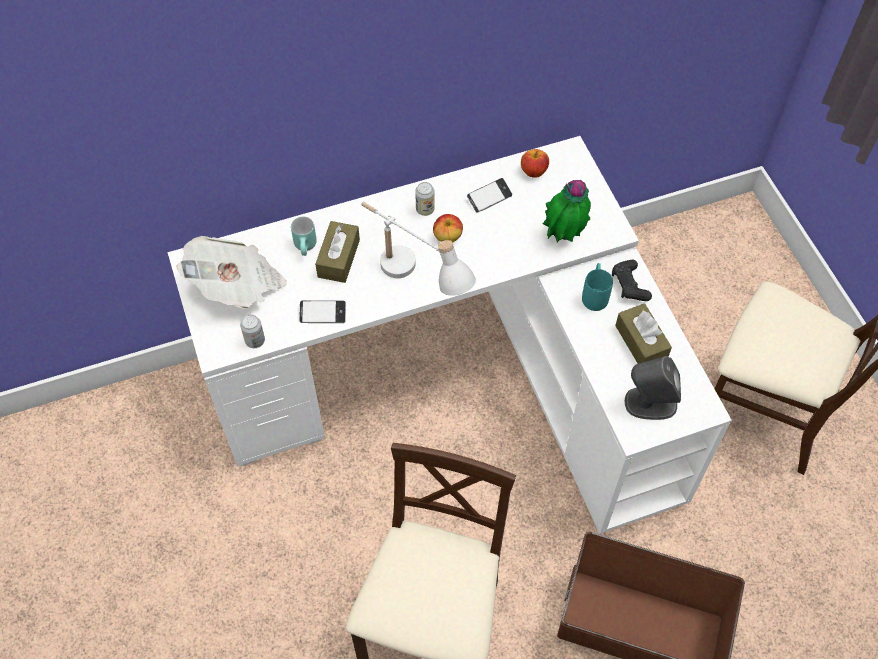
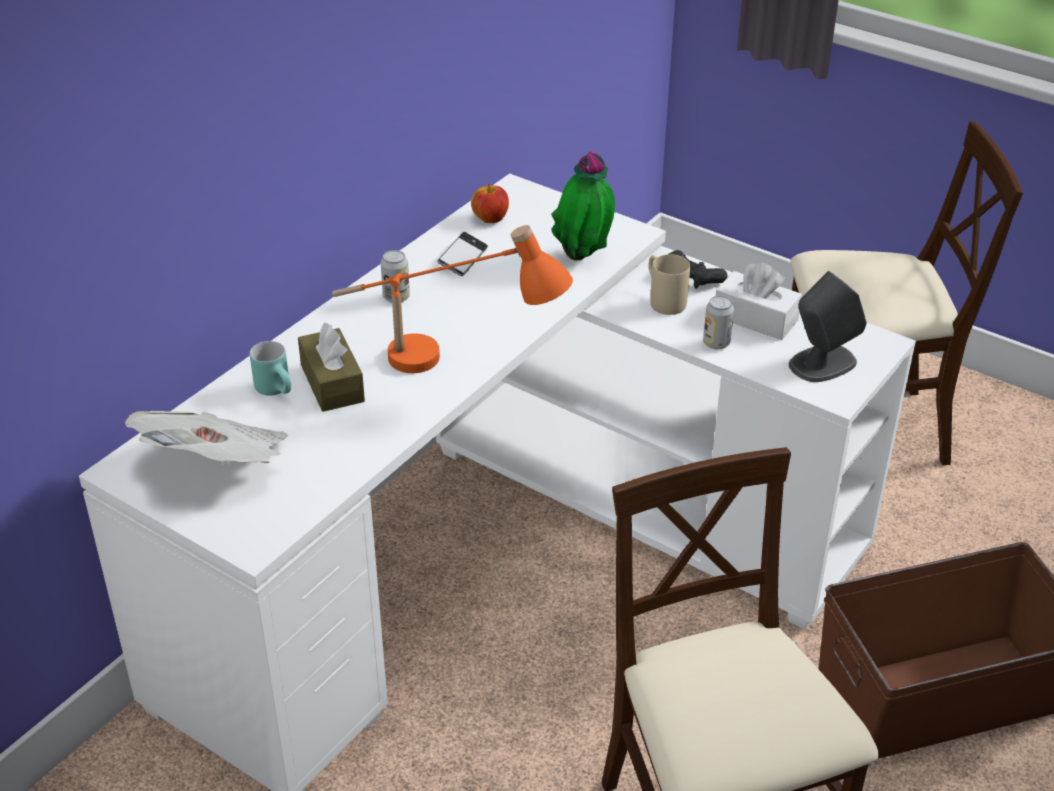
camera: 35 degrees left, 20 degrees down
can [240,314,265,348] -> can moved to [703,296,734,349]
phone [299,300,346,323] -> none
white table lamp [361,202,476,296] -> orange table lamp [332,225,573,373]
apple [433,214,463,243] -> none
turquoise mug [582,263,613,311] -> beige mug [649,254,690,315]
brown tissue box [615,304,672,364] -> white tissue box [716,263,802,340]

